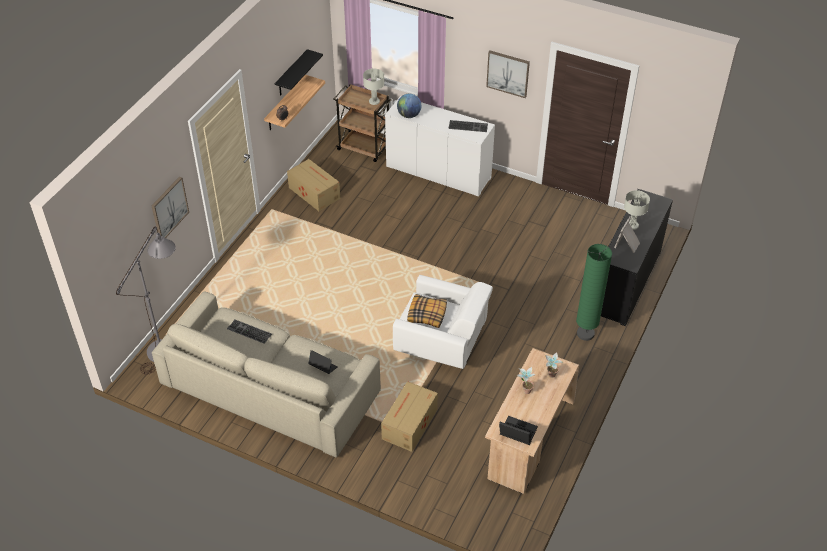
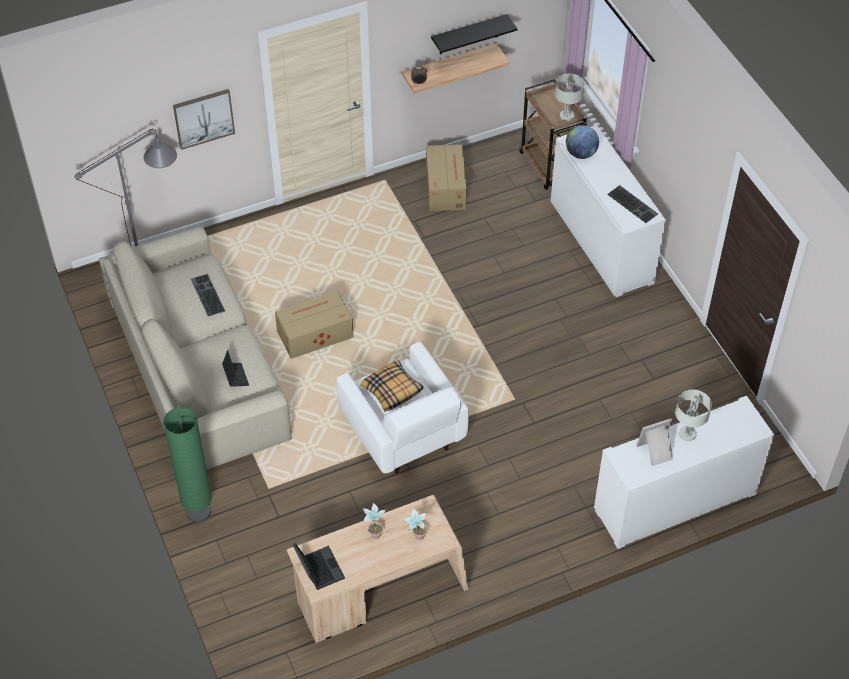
camera: 40 degrees right, 5 degrees up
cardboard box [381,381,438,452] -> cardboard box moved to [275,291,354,359]
picture [486,51,530,98] -> none
green floor lamp [576,244,612,341] -> green floor lamp moved to [163,407,212,522]
black cabinet [601,189,673,326] -> white cabinet [594,396,774,549]

